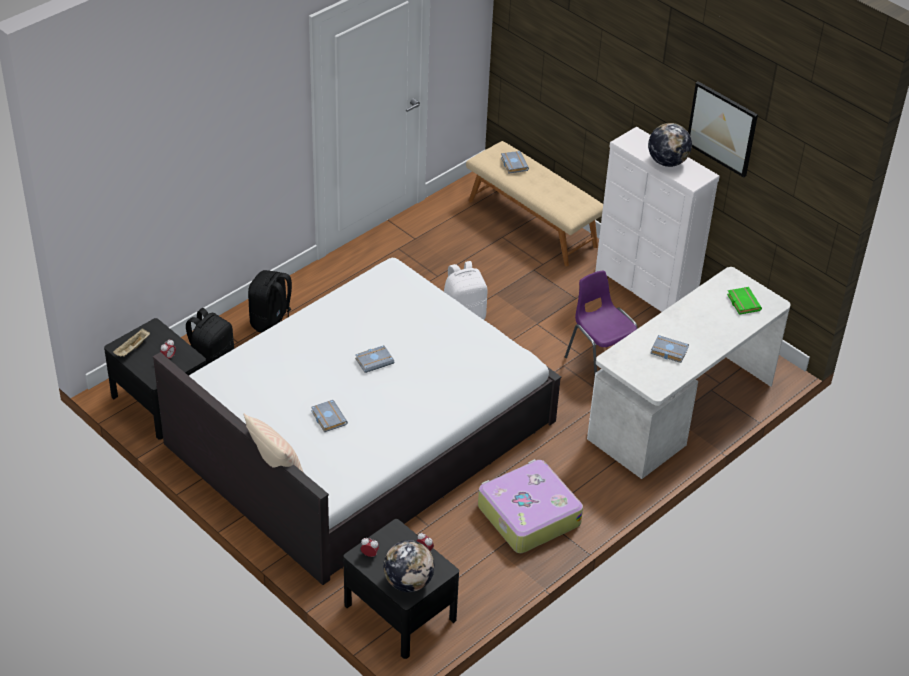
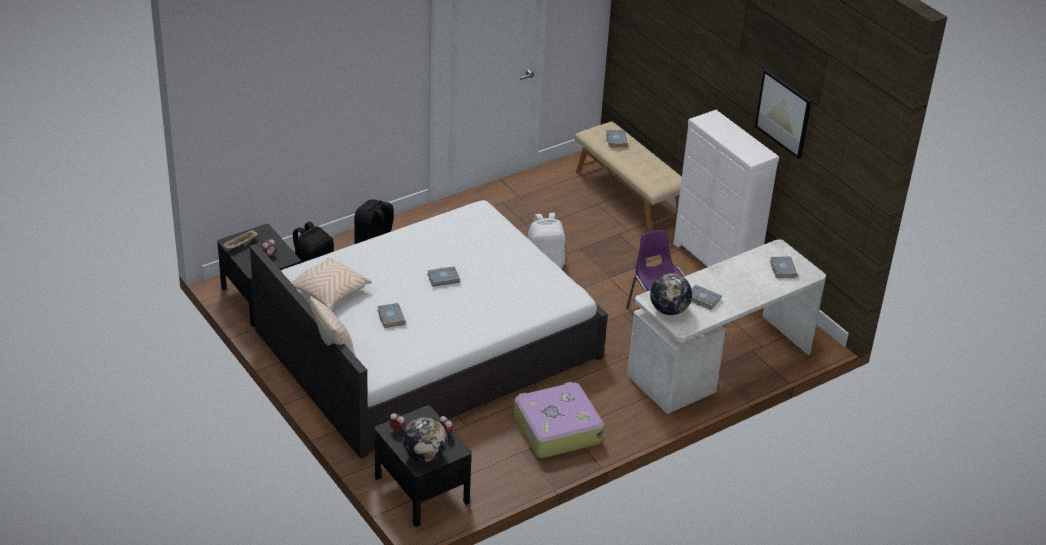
camera: 10 degrees right, 5 degrees down
globe [648,123,692,167] -> globe moved to [650,273,692,315]
green book [727,287,762,315] -> grey book [770,256,798,278]
none -> beige pillow [291,257,372,309]

